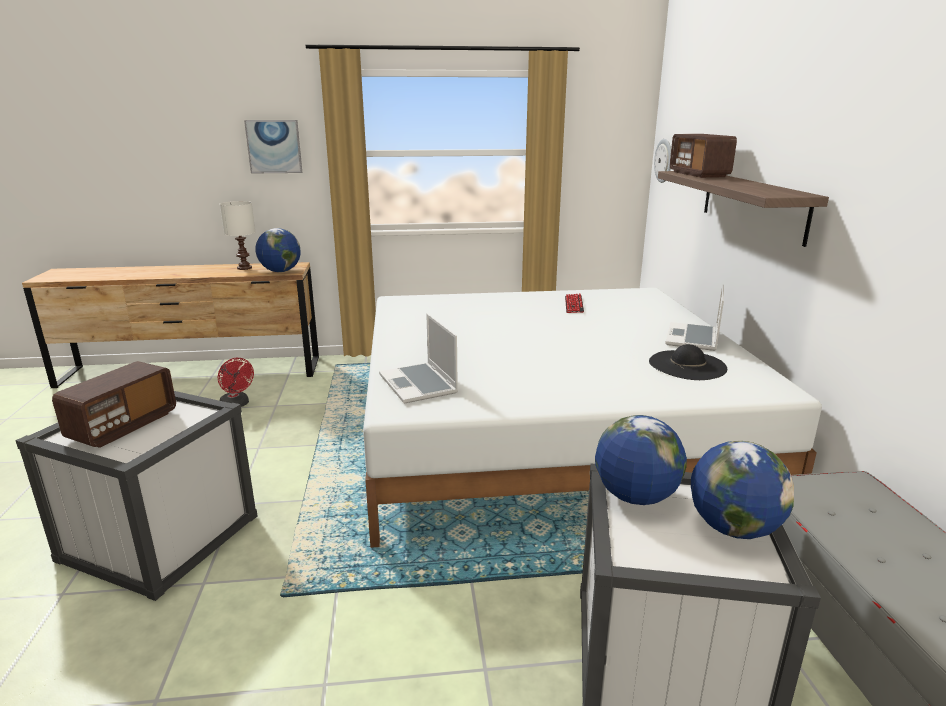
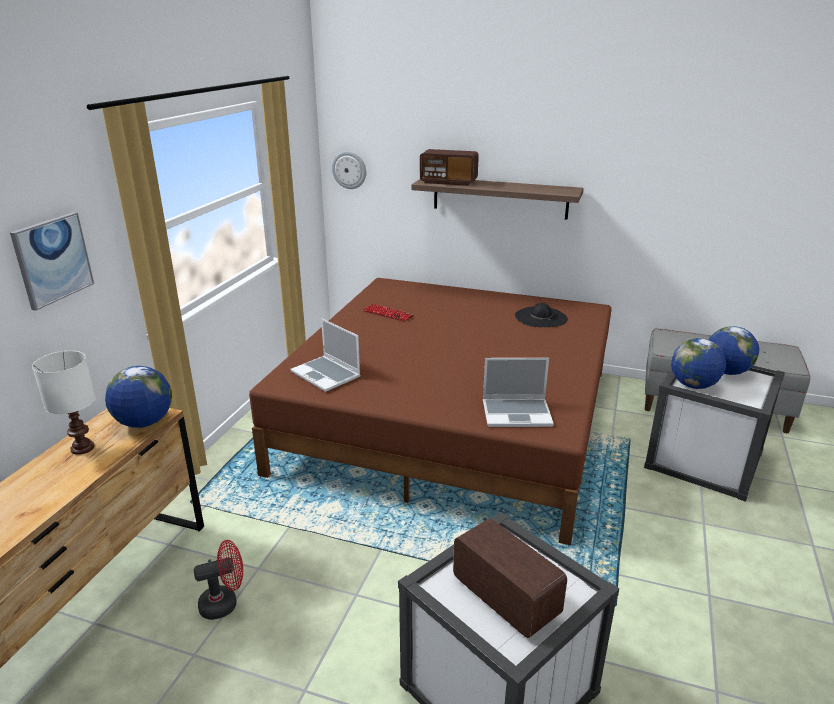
camera: 65 degrees left, 5 degrees up
white bed [363,288,822,548] -> brown bed [249,278,612,545]
laptop [665,284,724,351] -> laptop moved to [290,318,361,392]

